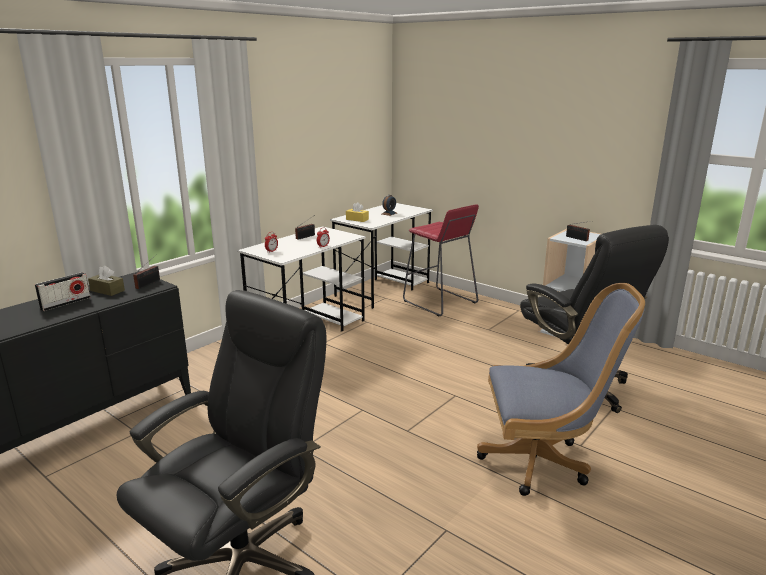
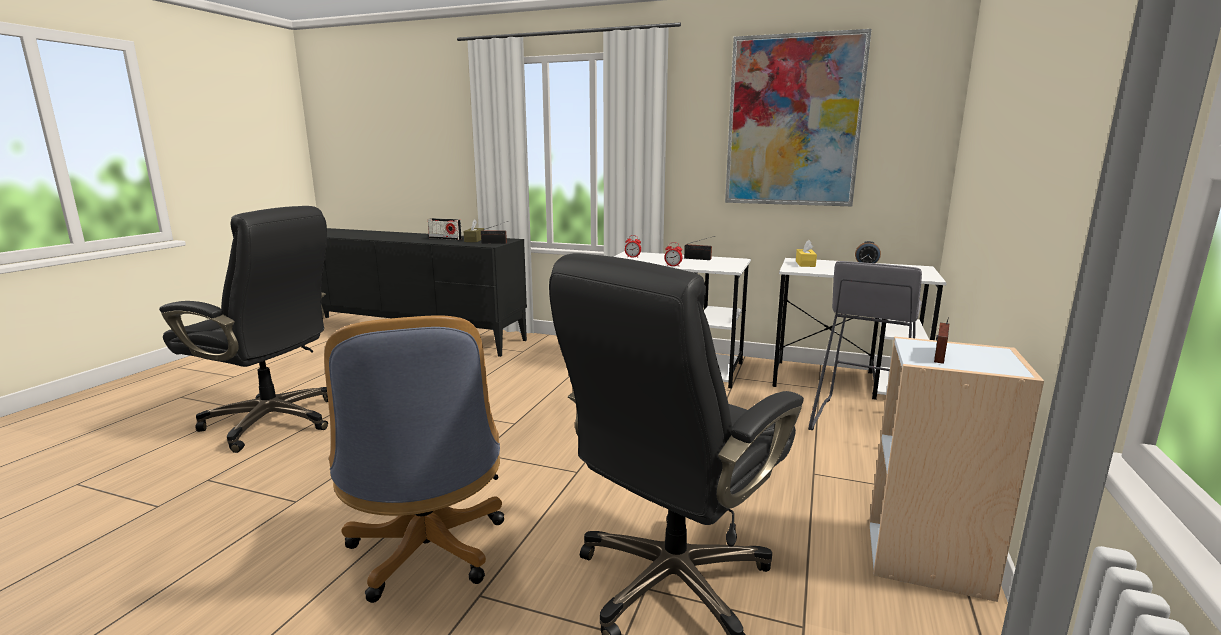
camera: 70 degrees right, 5 degrees down
red stool [403,204,479,316] -> grey stool [808,261,922,430]
none -> picture [725,29,872,206]

